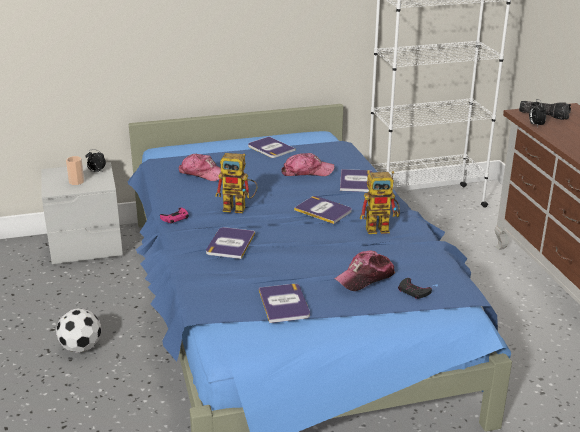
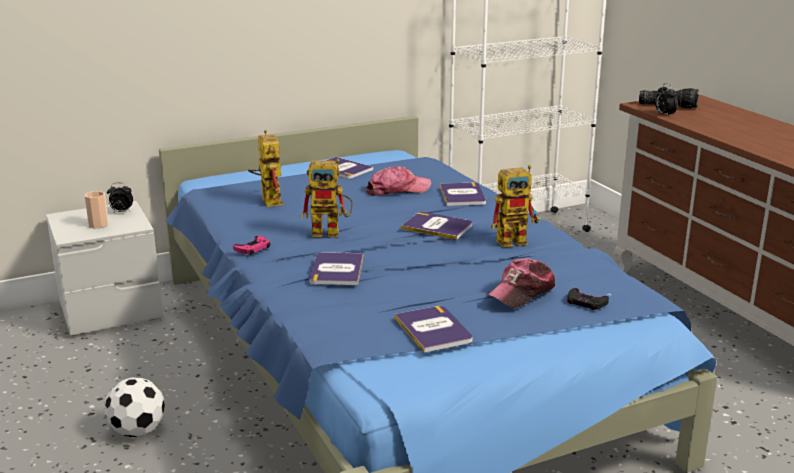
camera: 10 degrees left, 5 degrees down
cap [179,154,221,181] -> toy robot [248,130,284,207]

